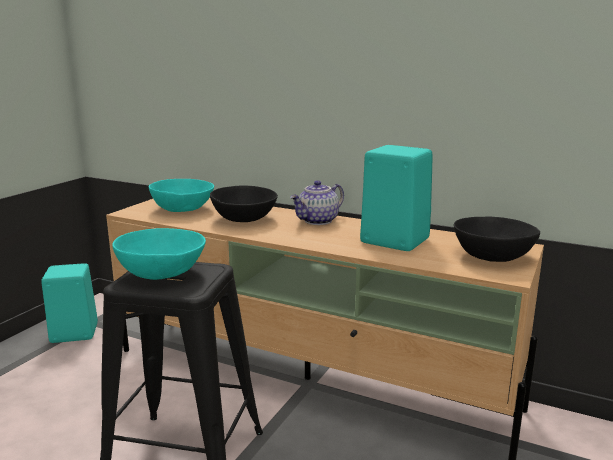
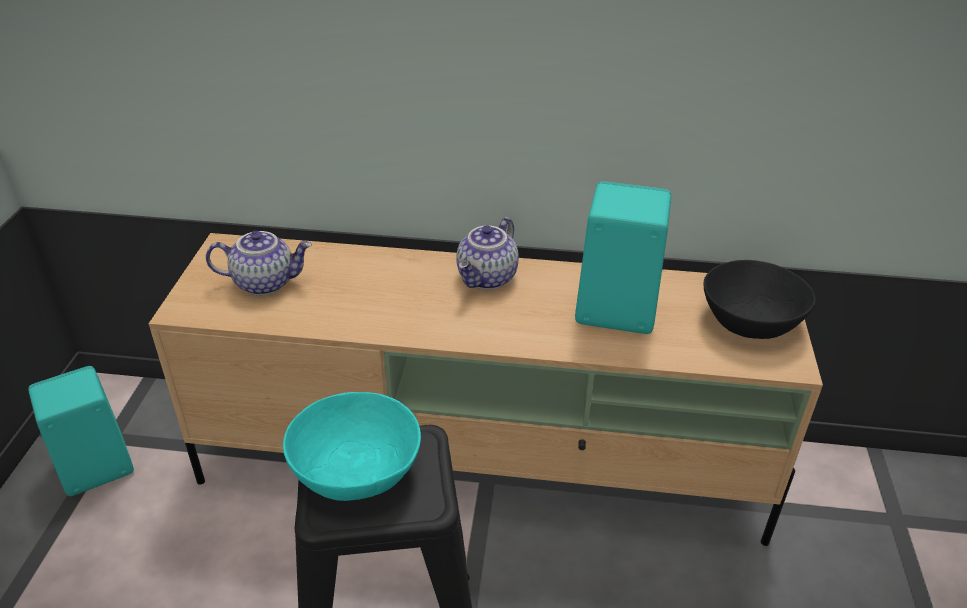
camera: 20 degrees left, 20 degrees up
turquoise bowl [149,179,214,212] -> teapot [206,231,312,296]
black bowl [210,185,278,222] -> none

